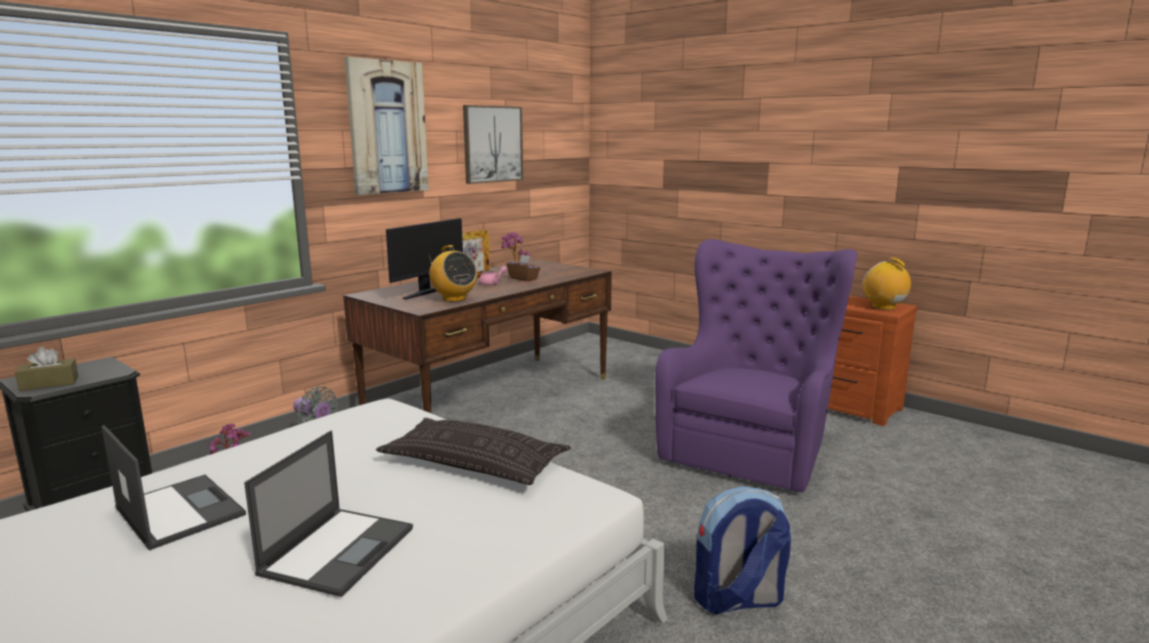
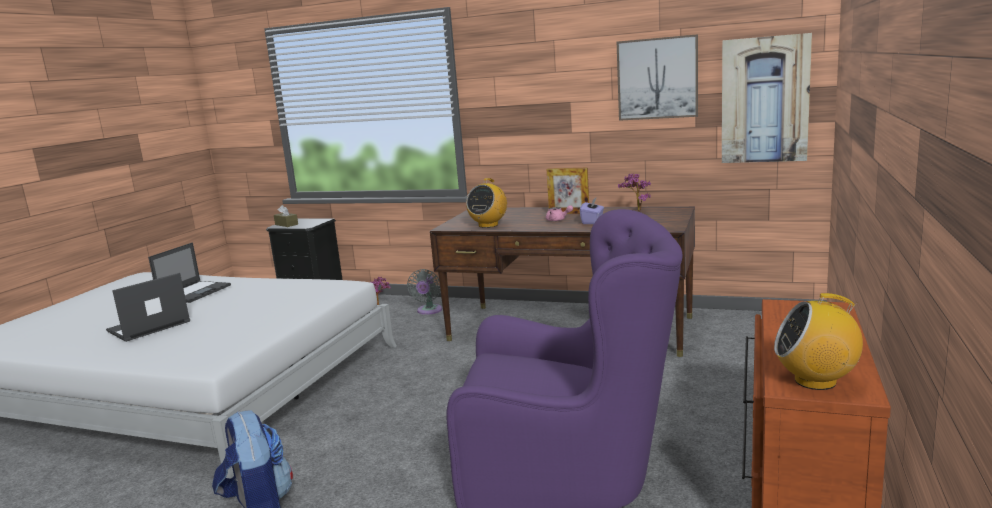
camera: 70 degrees right, 0 degrees up
laptop [244,431,413,597] -> laptop turned 135 degrees clockwise [106,273,190,342]
picture [344,57,429,195] -> picture moved to [722,33,812,163]
pillow [376,418,571,485] -> none
monitor [386,218,463,299] -> none
brown tissue box [507,254,540,281] -> purple tissue box [580,197,604,224]
radio [862,257,918,310] -> radio turned 120 degrees counterclockwise [774,293,863,390]

